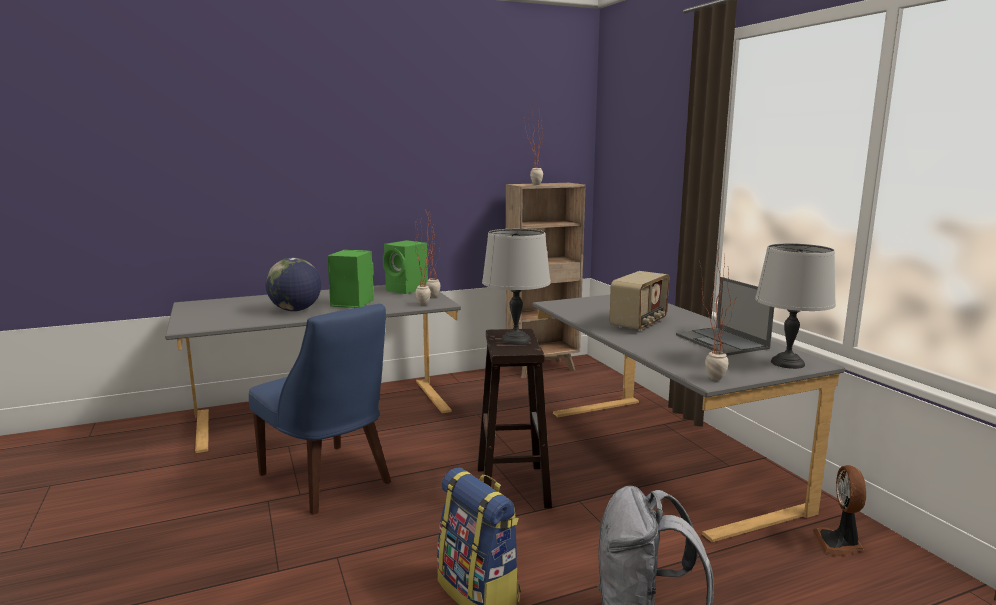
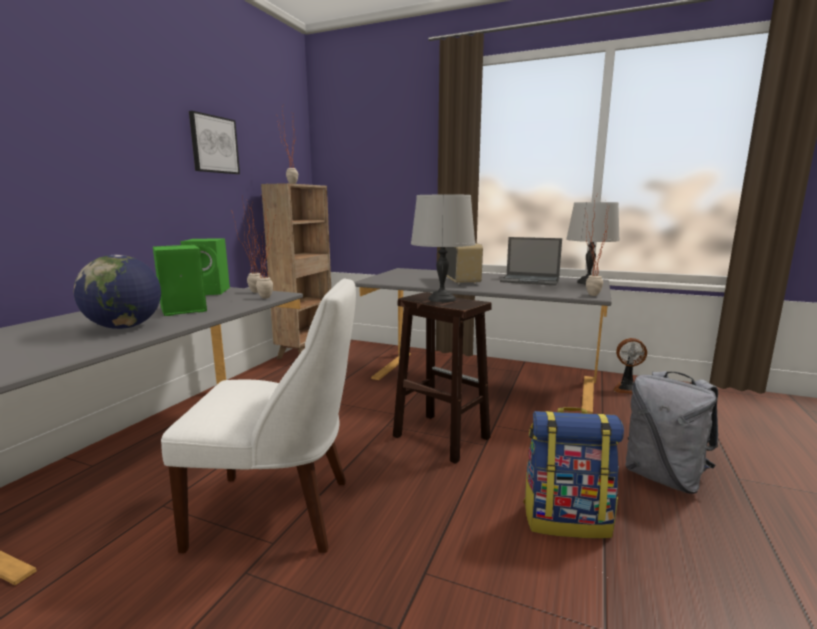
camera: 45 degrees left, 0 degrees up
blue chair [249,304,391,515] -> white chair [161,278,356,553]
fan [813,465,866,556] -> fan turned 45 degrees counterclockwise [614,338,647,394]
none -> picture [189,111,240,174]

